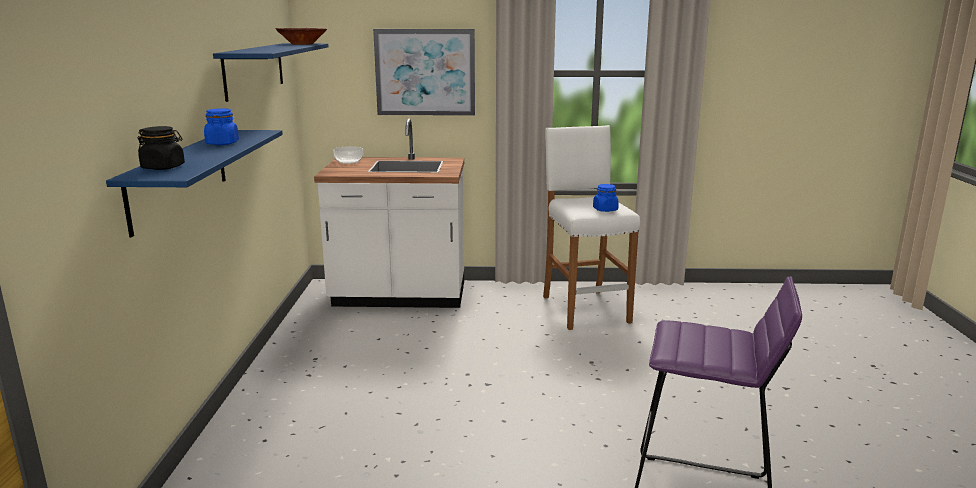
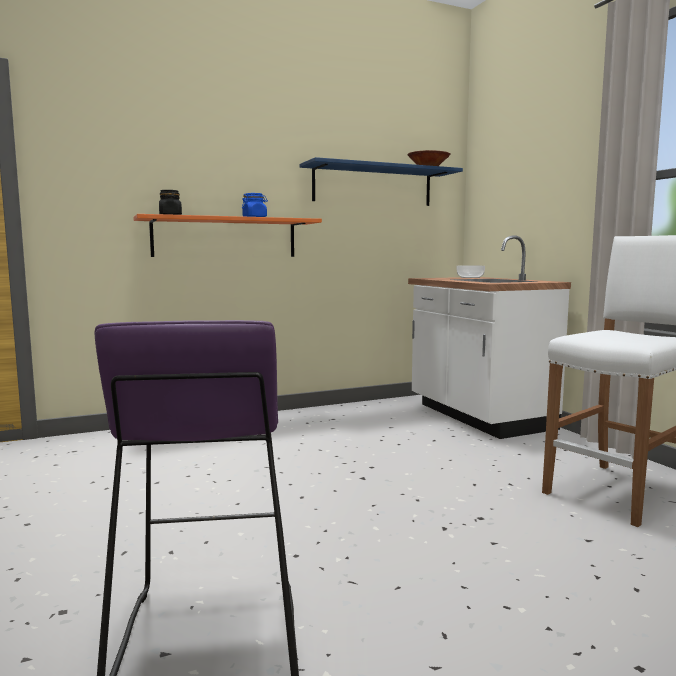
camera: 65 degrees right, 10 degrees down
blue shelf [106,130,283,237] -> orange shelf [133,214,322,257]
picture [373,29,475,116] -> none
blue jar [593,184,619,212] -> none

